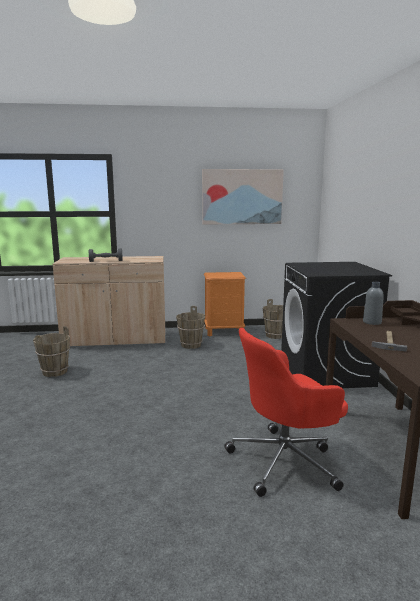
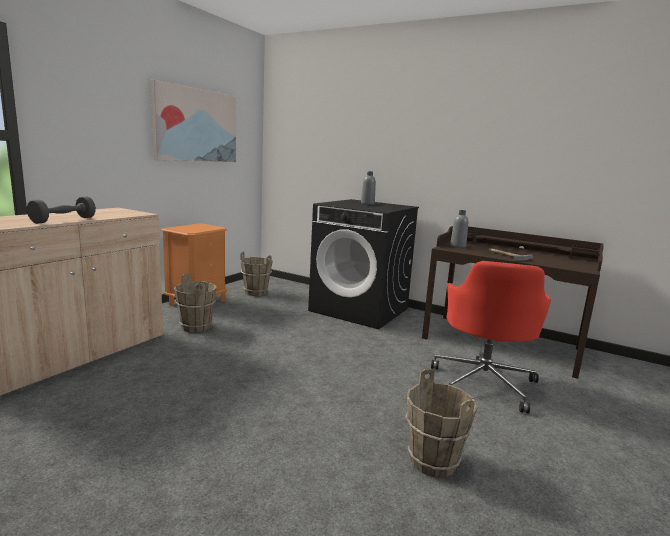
camera: 55 degrees left, 0 degrees up
brown bucket [33,326,70,377] -> brown bucket moved to [406,368,478,477]
none -> grey bottle [361,171,376,205]

